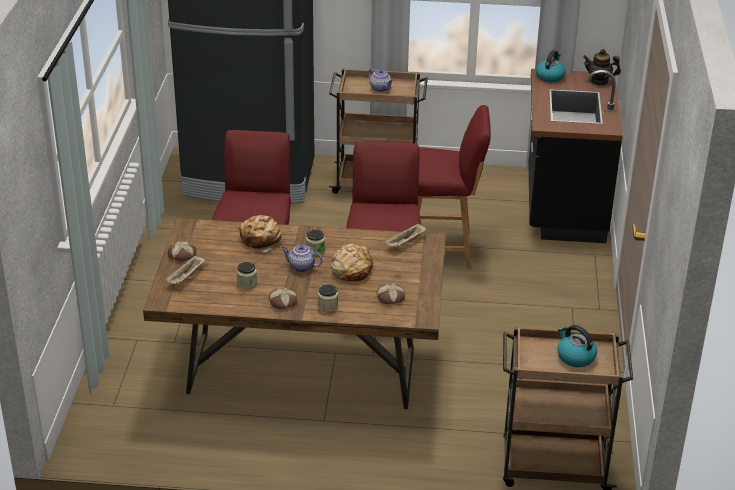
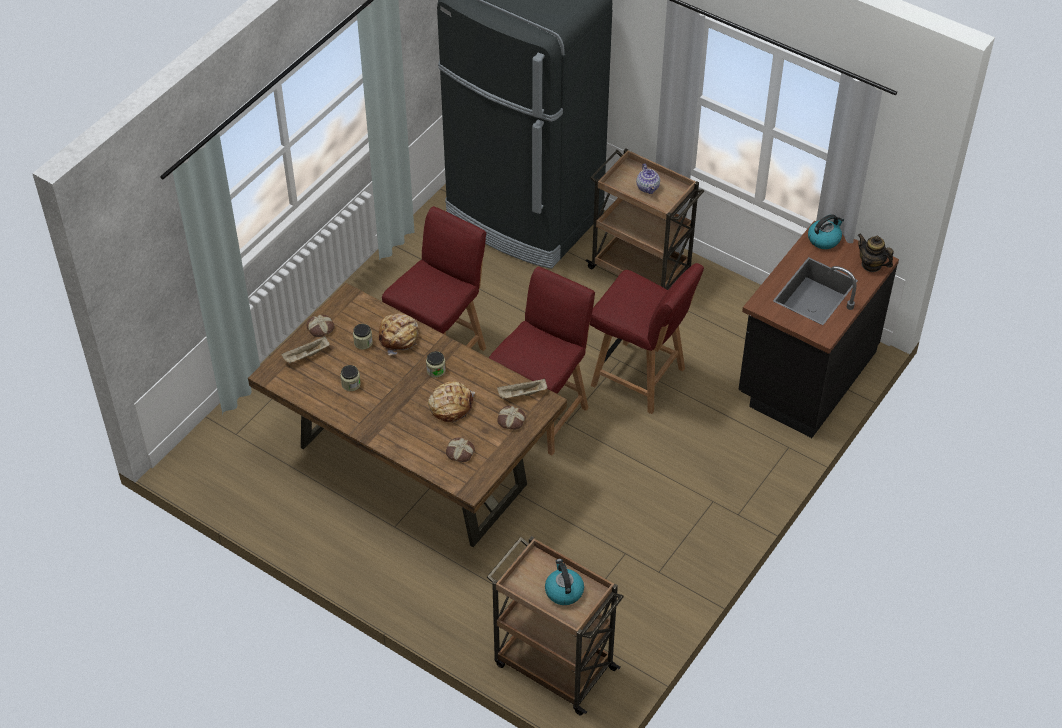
camera: 30 degrees right, 15 degrees up
bread [269,288,298,309] -> bread moved to [498,406,526,430]
teapot [281,245,323,272] -> none
jar [318,284,338,312] -> jar moved to [353,324,373,350]

